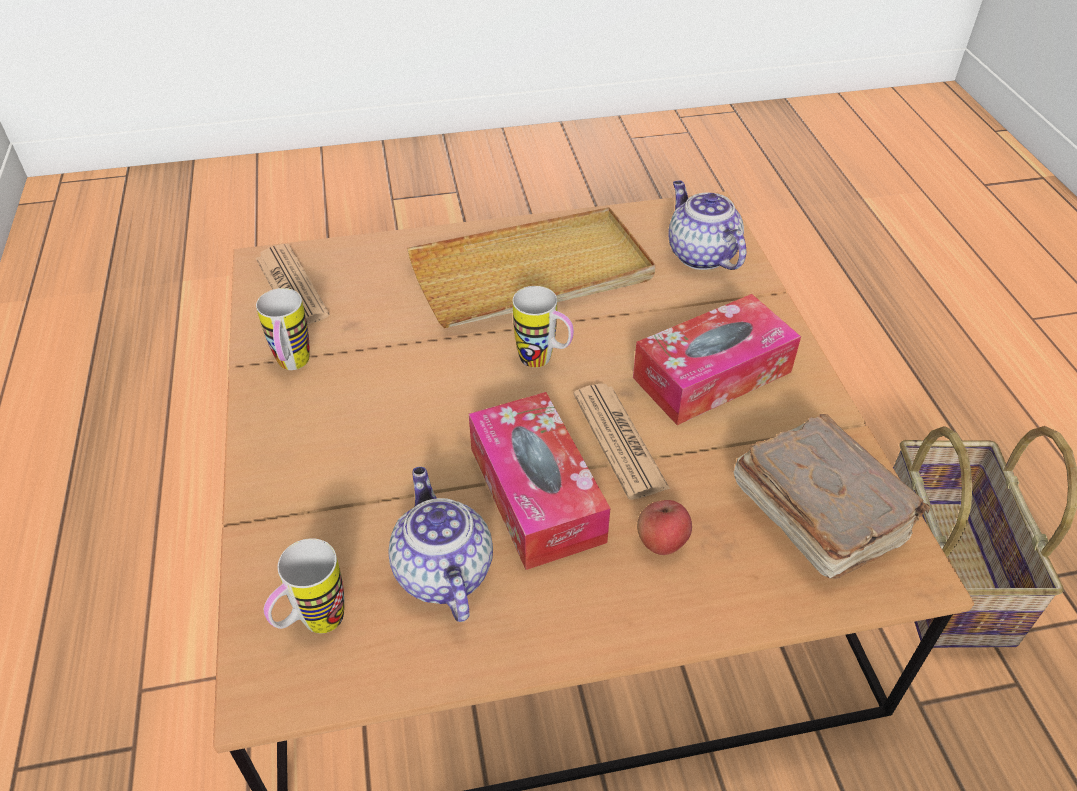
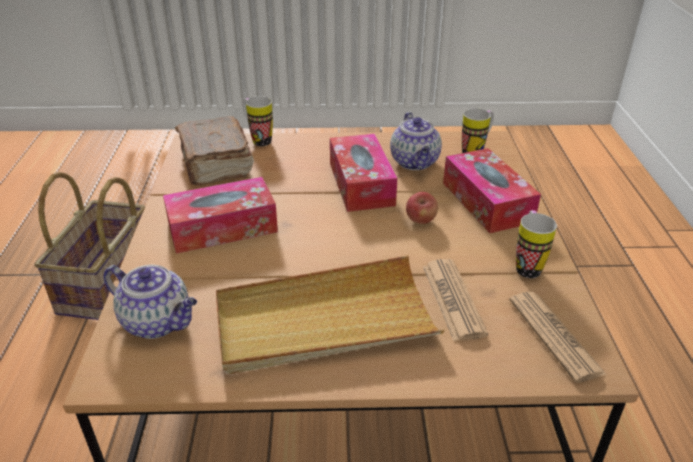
camera: 170 degrees left, 10 degrees down
mug [513,286,574,368] -> mug moved to [243,96,273,146]
newspaper [573,384,670,500] -> newspaper moved to [423,259,488,341]
apple [637,500,692,555] -> apple moved to [406,192,438,224]
teapot [668,181,746,270] -> teapot turned 45 degrees counterclockwise [103,265,197,339]
none -> tissue box [443,148,541,233]

